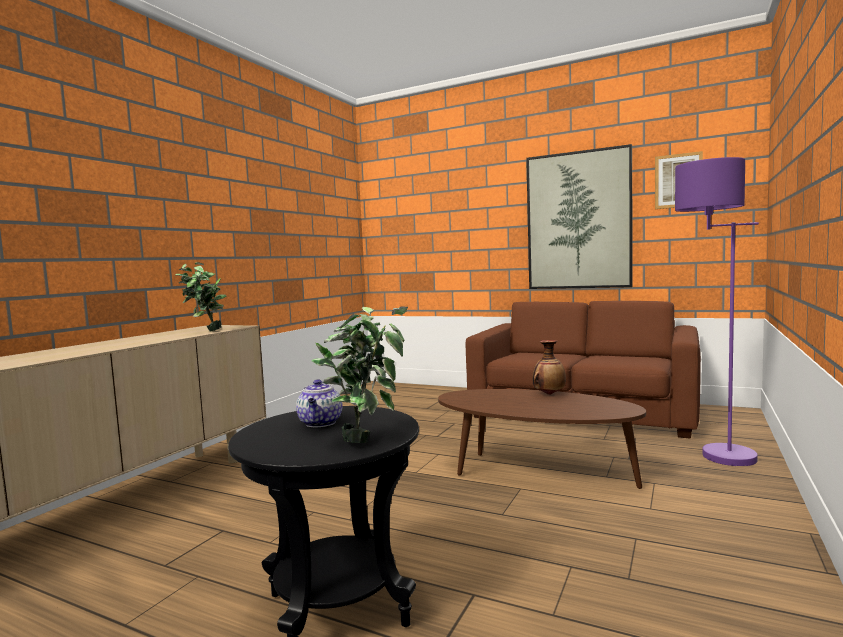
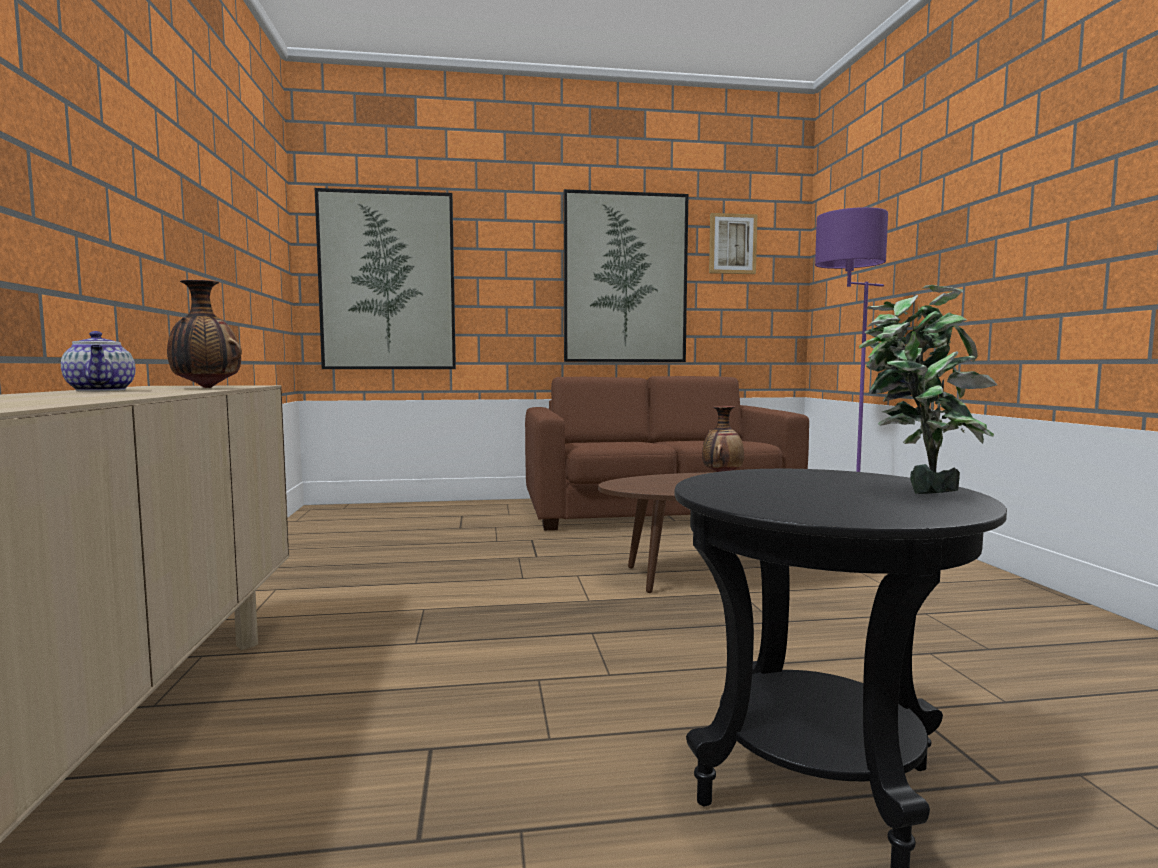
camera: 35 degrees left, 0 degrees up
potted plant [176,262,226,332] -> vase [167,280,242,388]
teapot [296,379,343,427] -> teapot moved to [61,331,136,391]
none -> picture [315,188,456,369]

